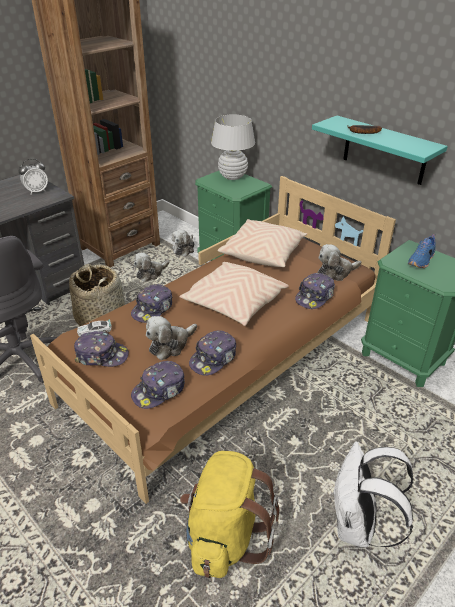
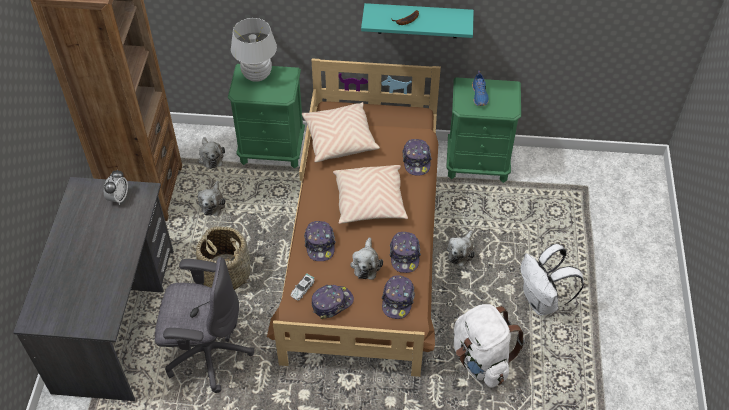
camera: 40 degrees left, 15 degrees up
yellow backpack [180,451,279,578] -> white backpack [454,304,525,388]
plush toy [318,244,361,281] -> plush toy moved to [447,230,475,266]

